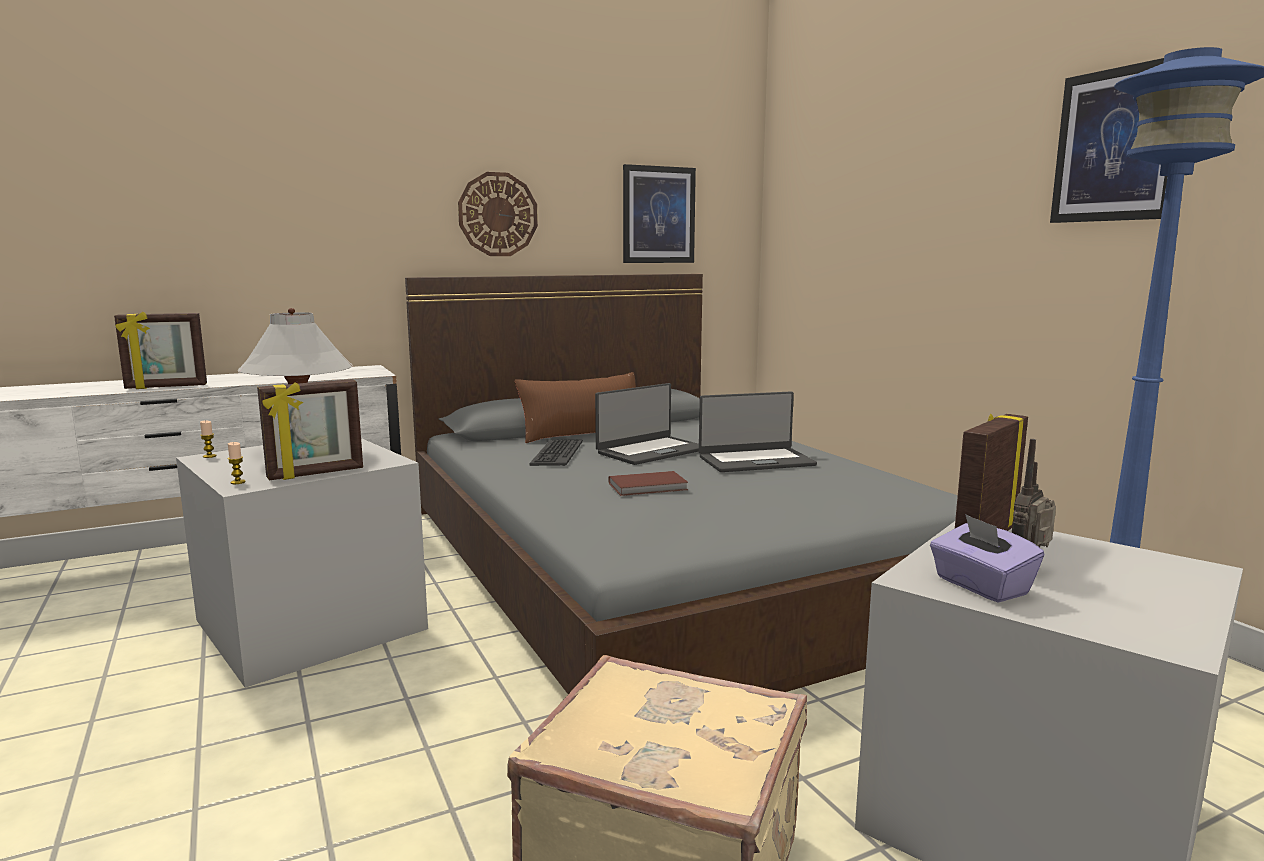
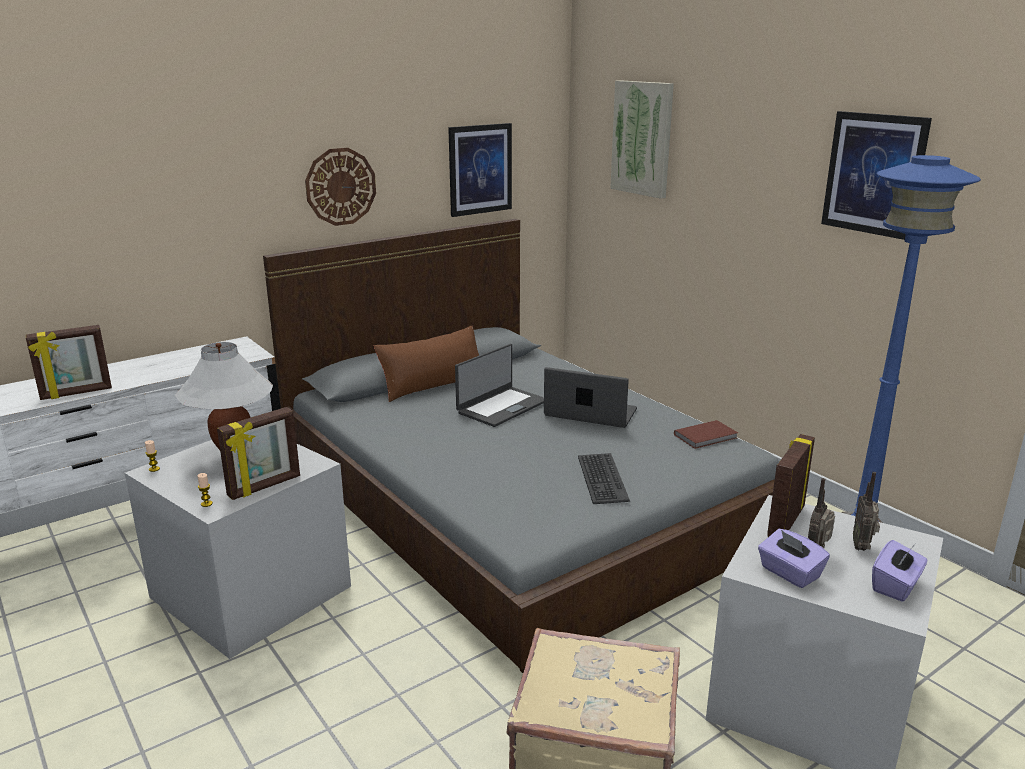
camera: 10 degrees left, 10 degrees up
keyboard [529,440,583,466] -> keyboard moved to [578,453,630,504]
brown book [608,471,688,496] -> brown book moved to [674,420,738,449]
laptop [699,392,817,472] -> laptop turned 135 degrees counterclockwise [544,367,637,428]
none -> picture [610,80,674,199]
none -> radio [853,472,880,551]
none -> purple tissue box [872,540,928,602]

